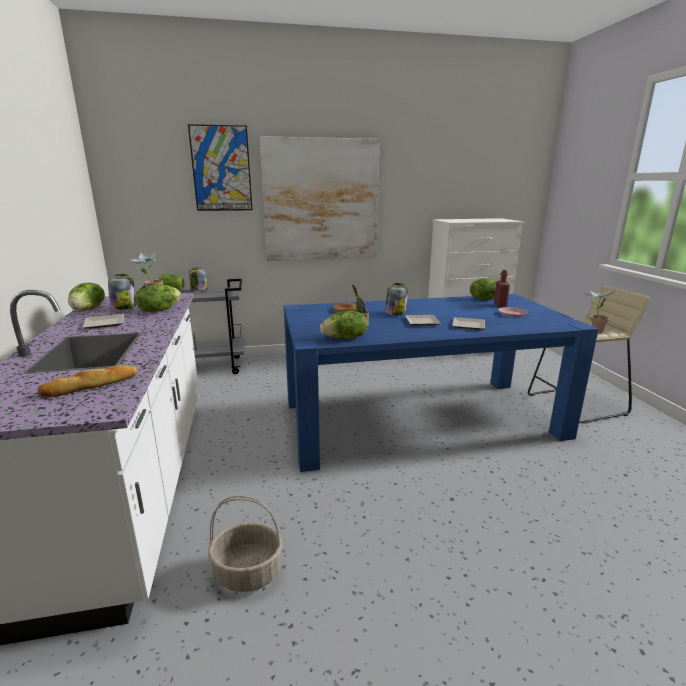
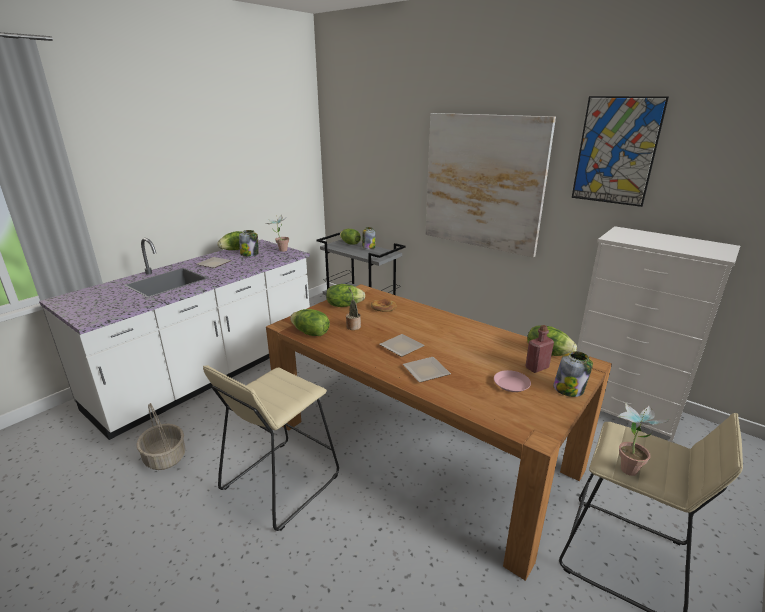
camera: 50 degrees right, 5 degrees up
bread [38,365,138,397] -> none
lettuce [135,284,181,312] -> lettuce moved to [326,284,365,307]
picture [188,124,252,211] -> picture moved to [572,96,669,207]
blue dining table [284,294,599,472] -> brown dining table [266,284,612,581]
jar [385,283,408,316] -> jar moved to [553,351,593,397]
none -> beige stool [203,365,339,531]

